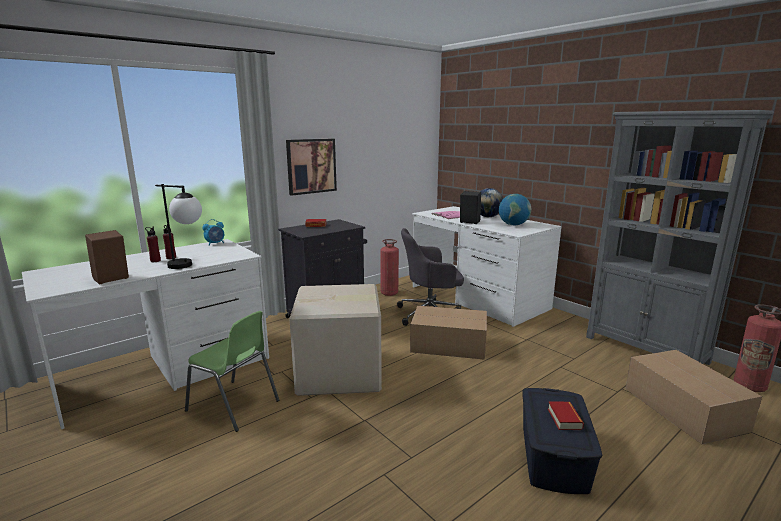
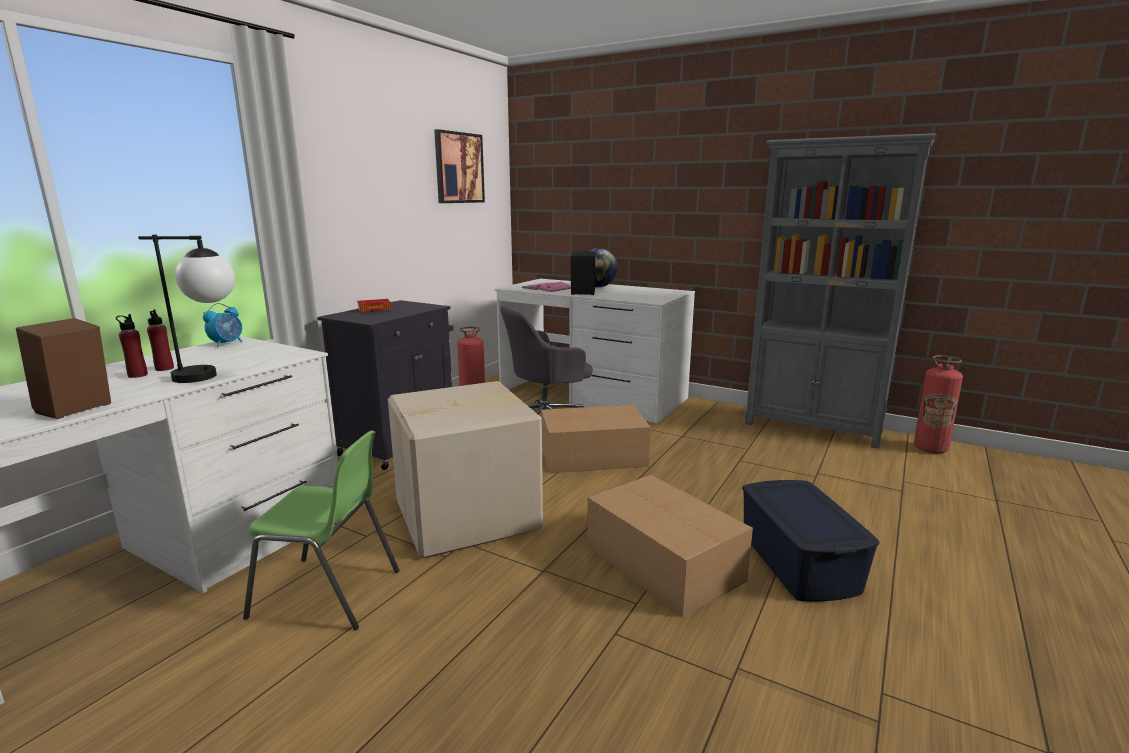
camera: 20 degrees left, 0 degrees up
picture [286,139,337,196] -> picture moved to [434,129,485,203]
globe [499,194,531,225] -> none
book [548,402,584,430] -> none
cardboard box [626,350,762,444] -> cardboard box moved to [587,475,753,617]

